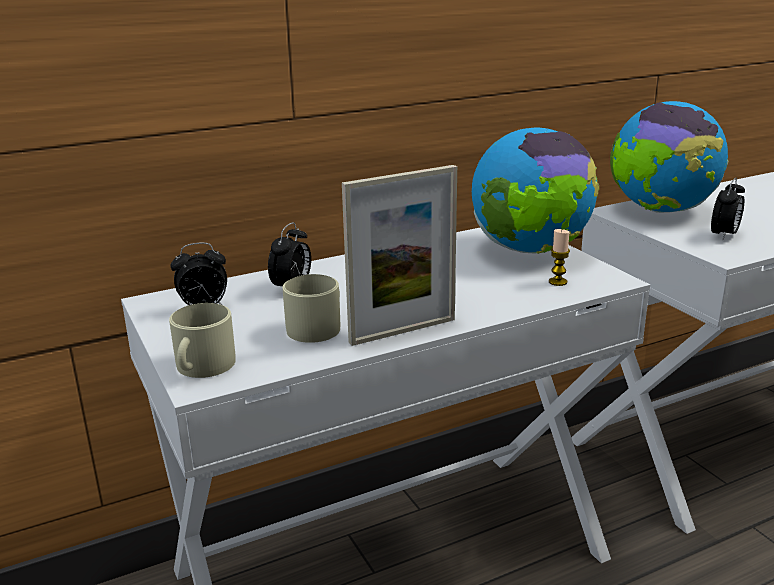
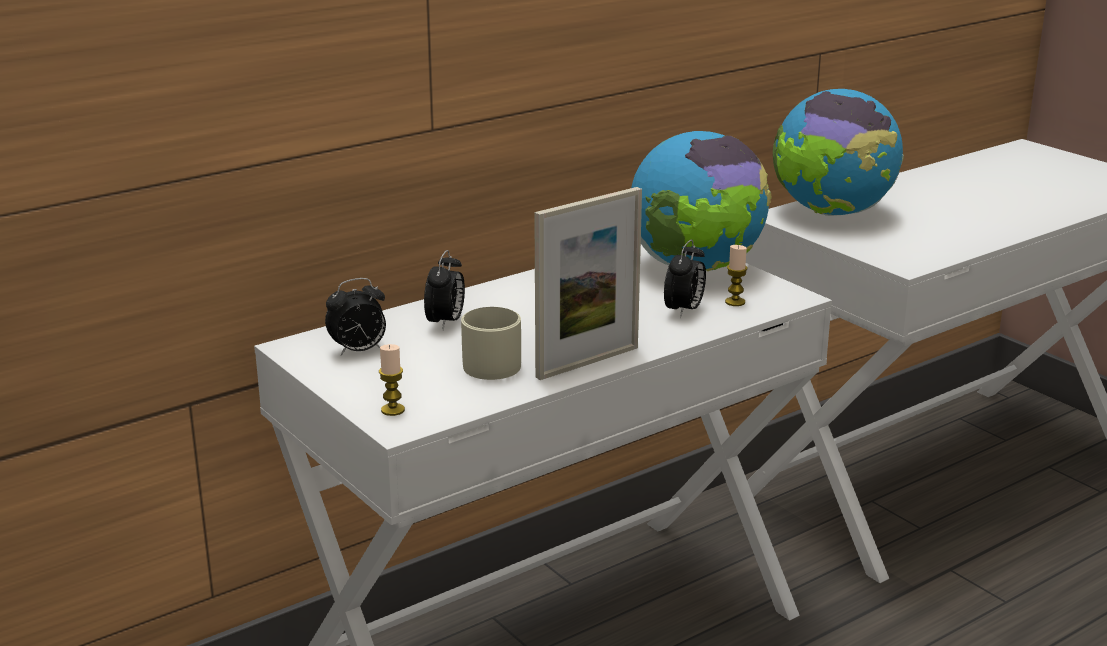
camera: 10 degrees left, 0 degrees up
beige mug [169,303,236,378] -> candle [379,344,405,416]
alarm clock [711,178,745,240] -> alarm clock moved to [664,239,706,318]

